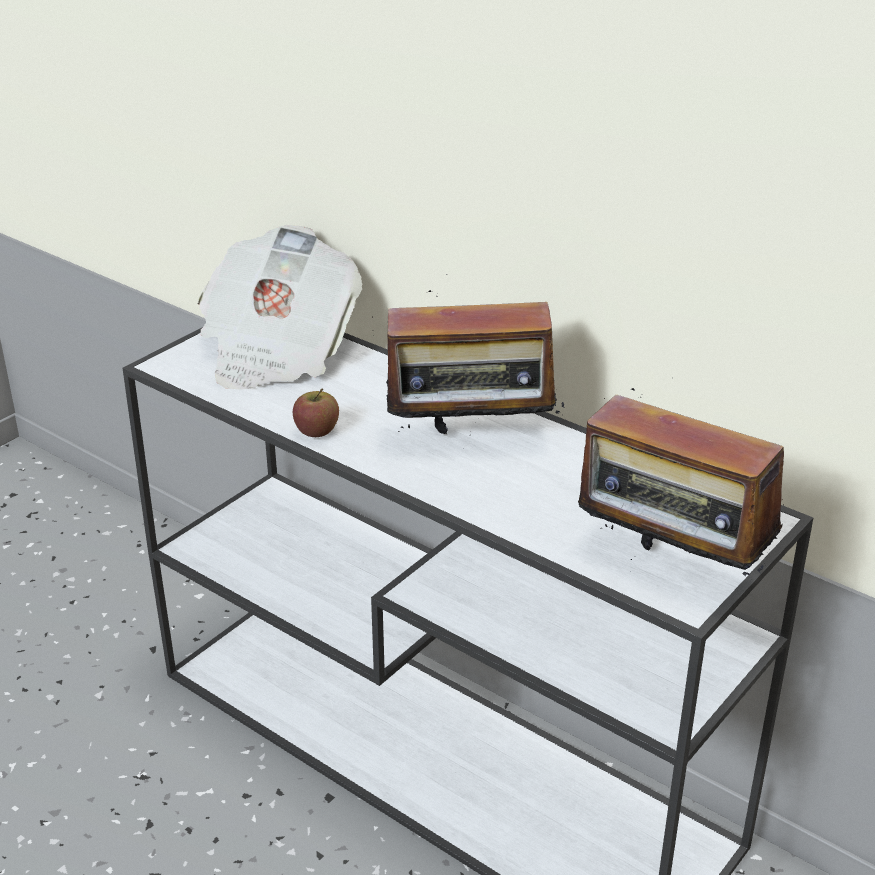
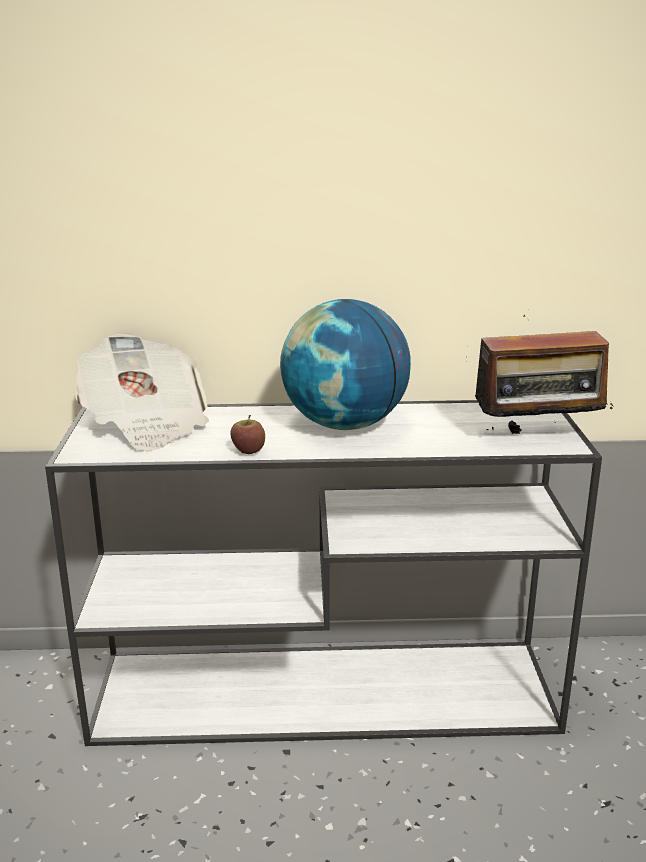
camera: 40 degrees left, 10 degrees down
radio [373,274,565,436] -> globe [280,299,411,430]

